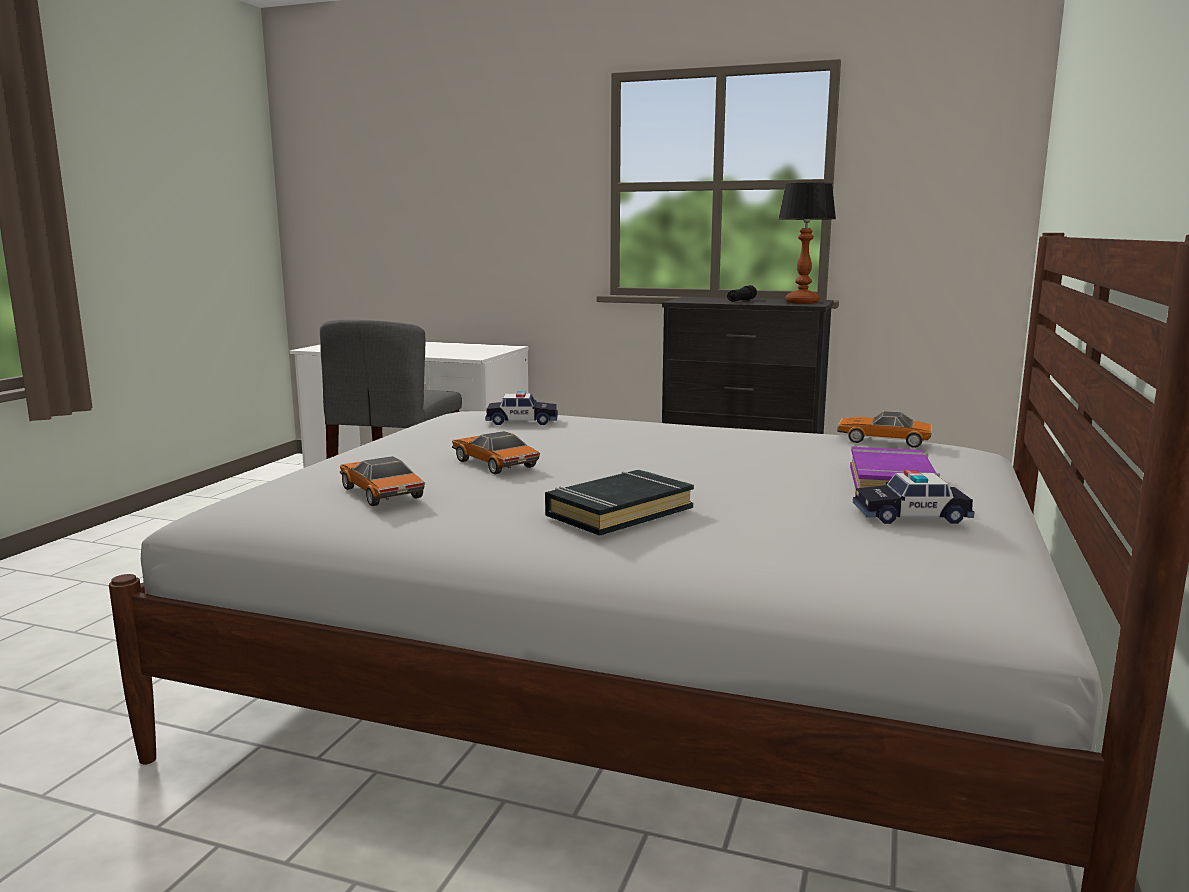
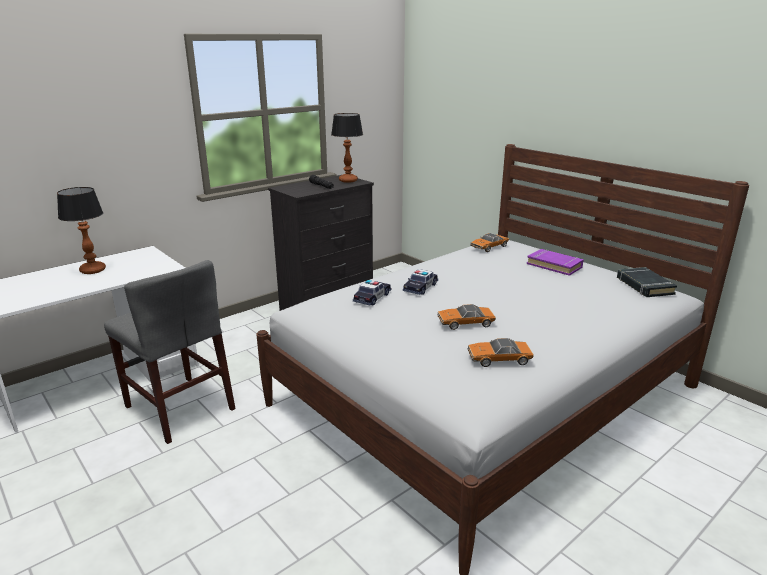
camera: 60 degrees left, 10 degrees up
black book [545,470,694,536] -> black book moved to [617,267,677,297]
toy car [853,470,975,524] -> toy car moved to [403,269,438,295]
none -> table lamp [57,187,106,274]

